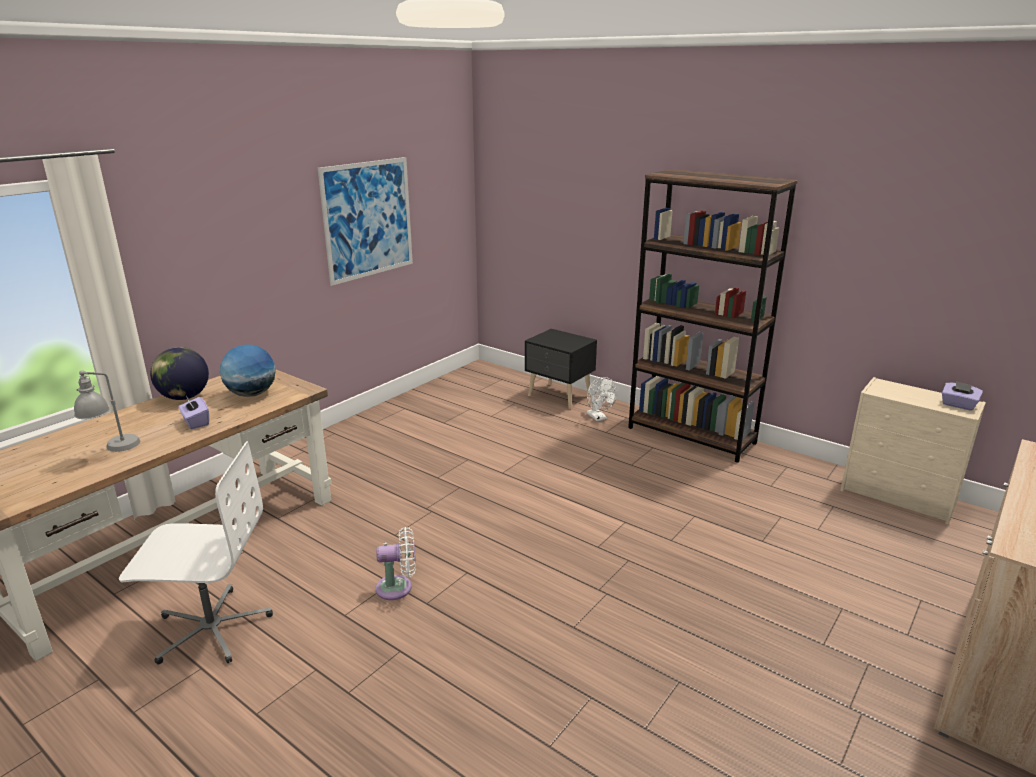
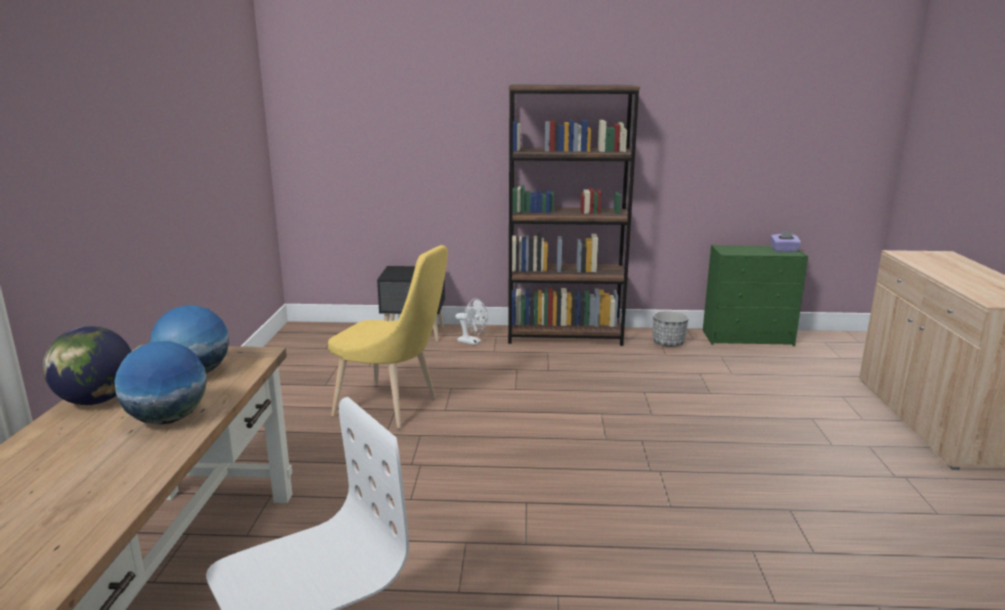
camera: 35 degrees left, 5 degrees down
grey table lamp [74,370,140,452] -> none
purple tissue box [178,396,209,429] -> globe [115,341,207,425]
picture [318,157,413,286] -> none
white fan [375,527,415,600] -> none
beige dresser [840,377,986,524] -> green dresser [703,245,808,346]
none -> yellow chair [328,245,448,429]
none -> planter [653,311,689,347]

